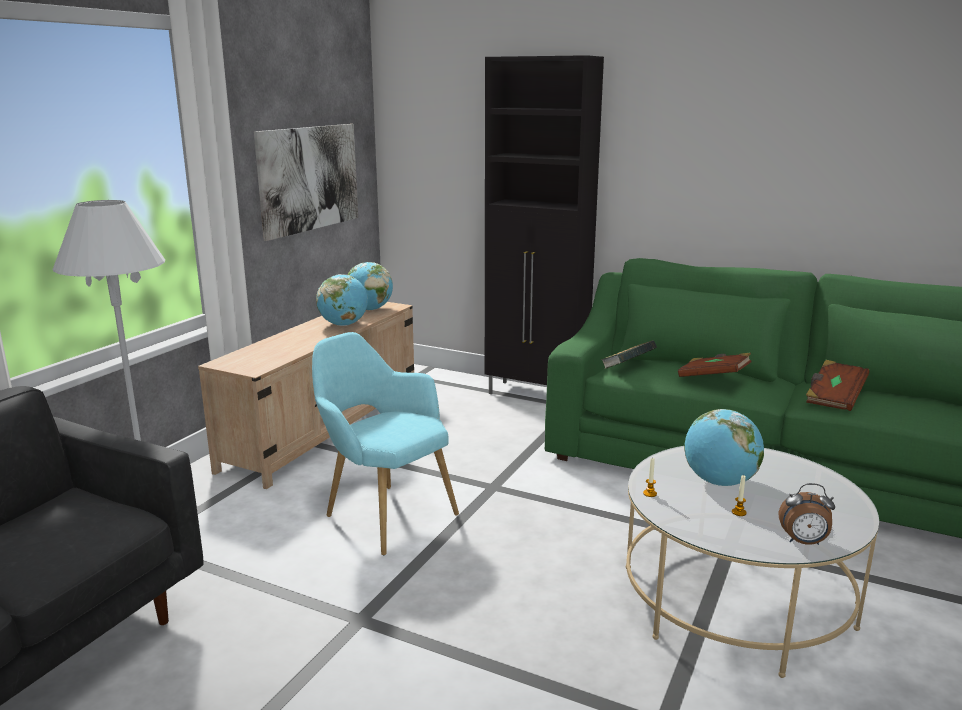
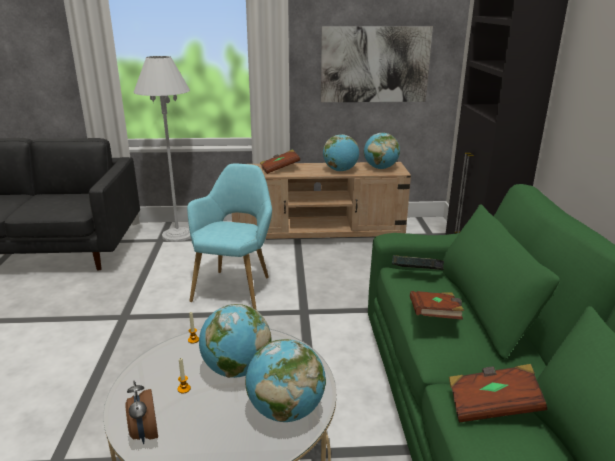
camera: 60 degrees right, 5 degrees up
none -> globe [245,339,326,422]
none -> brown book [260,149,300,174]

